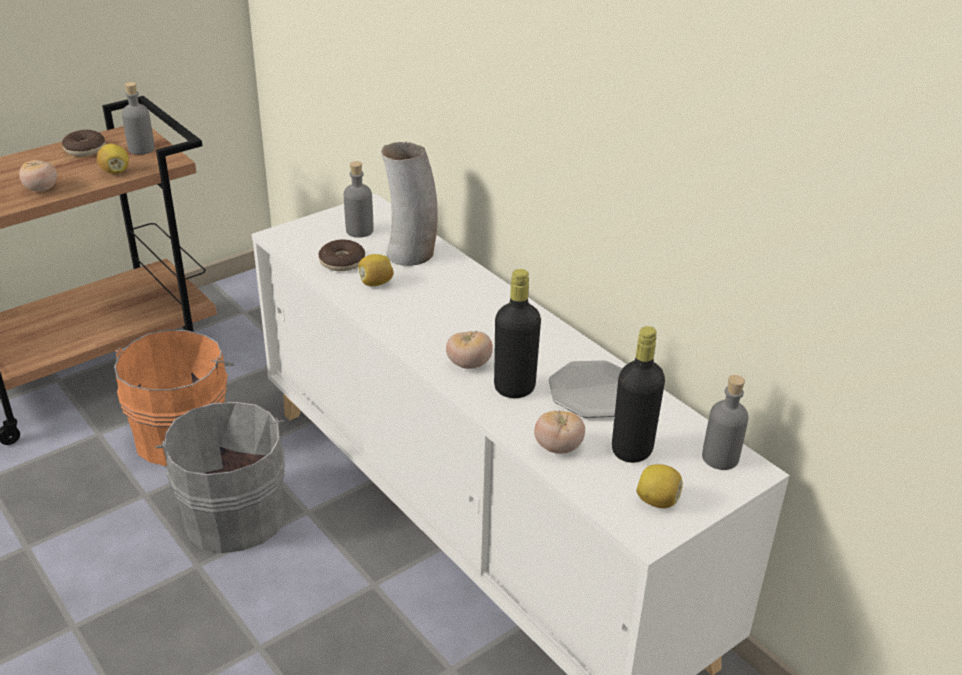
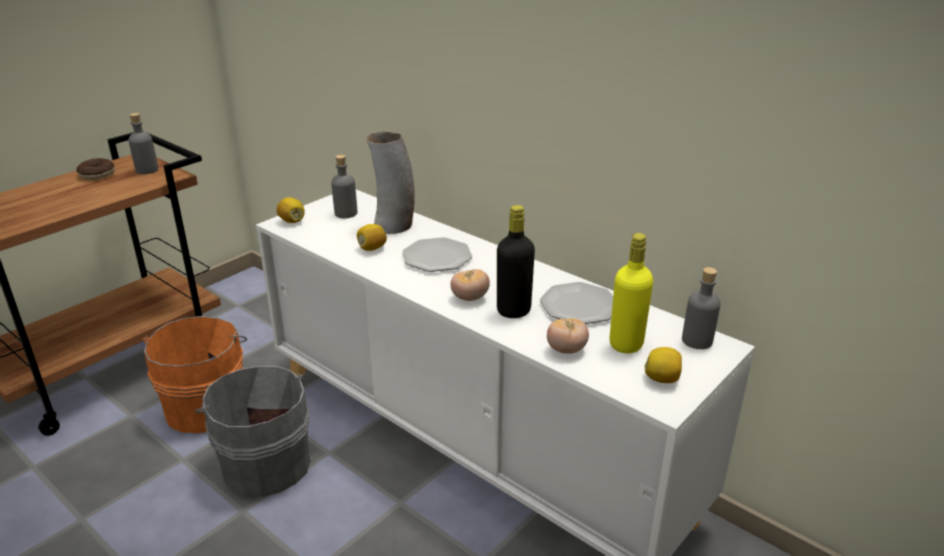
camera: 10 degrees left, 5 degrees down
tomato [19,160,57,192] -> none
lemon [97,144,129,174] -> lemon moved to [277,197,305,223]
donut [319,239,365,271] -> none
black bottle [612,326,665,463] -> yellow bottle [610,233,653,353]
none -> plate [402,237,472,272]

